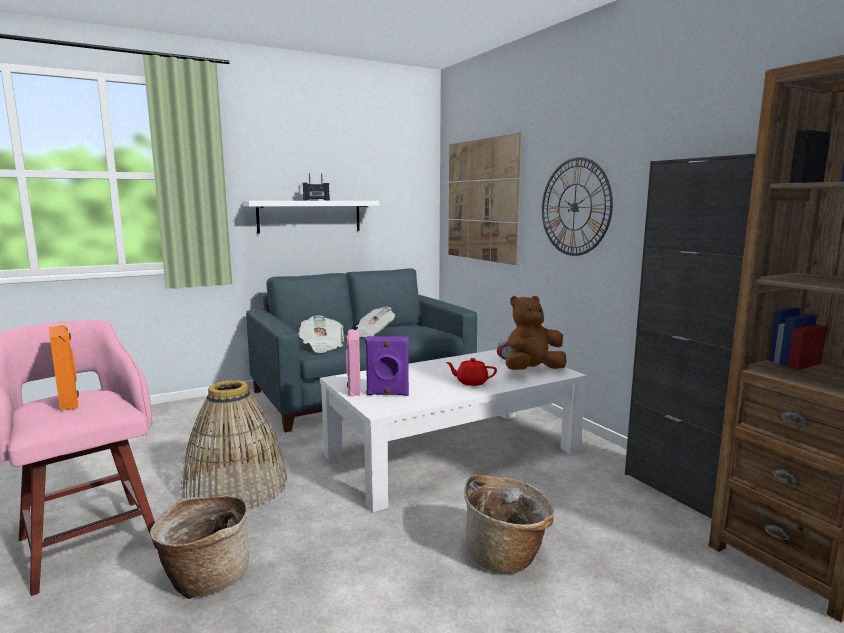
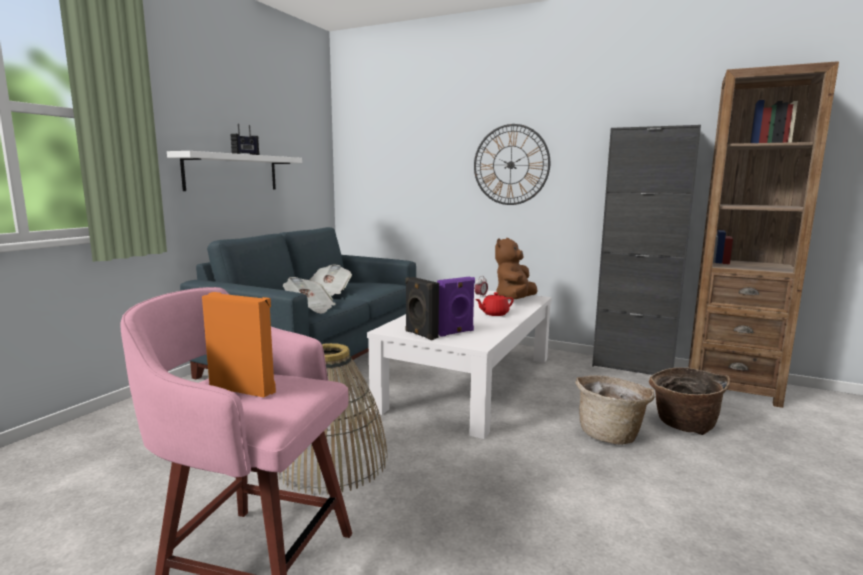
camera: 35 degrees left, 0 degrees up
basket [150,496,249,599] -> basket moved to [649,367,730,435]
pink speaker [346,329,360,397] -> black speaker [405,277,439,340]
picture [448,133,521,265] -> none

